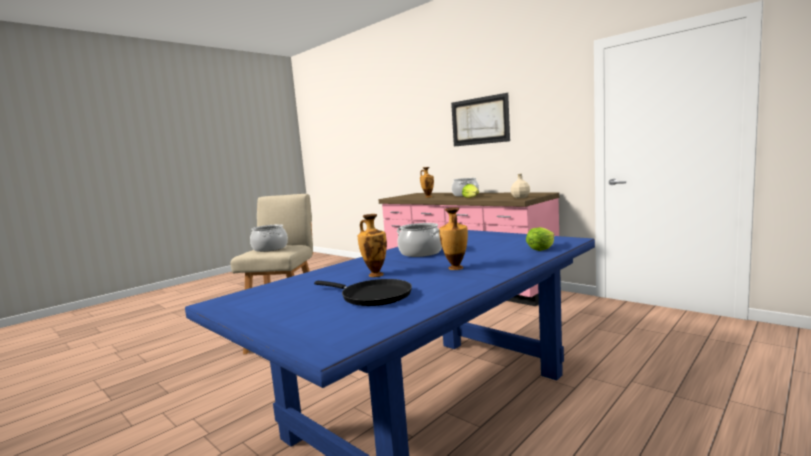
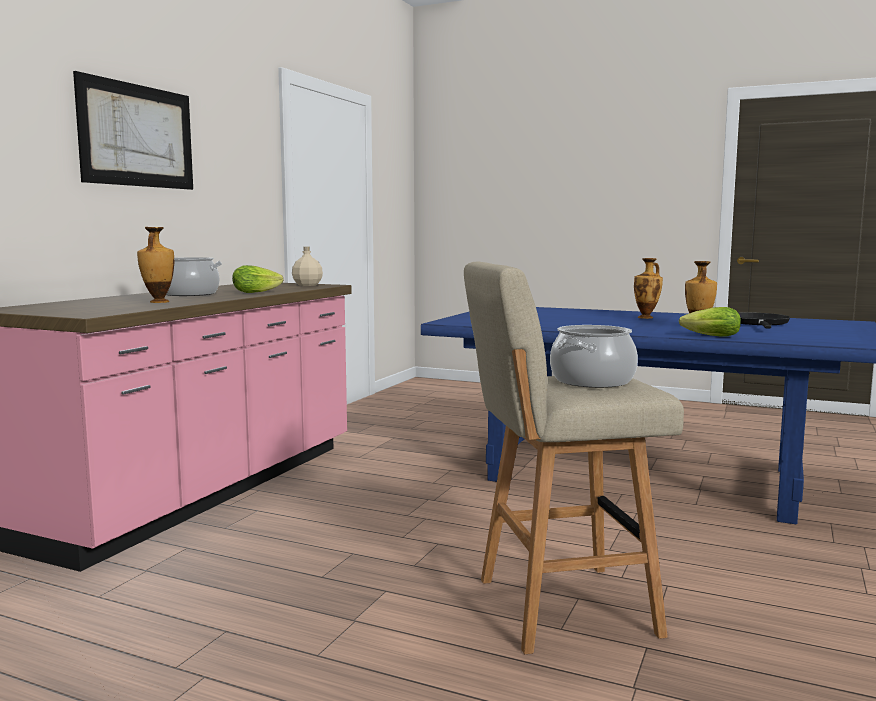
camera: 110 degrees left, 0 degrees up
cooking pot [397,223,442,257] -> none
lettuce [526,227,554,251] -> lettuce moved to [679,307,741,337]

